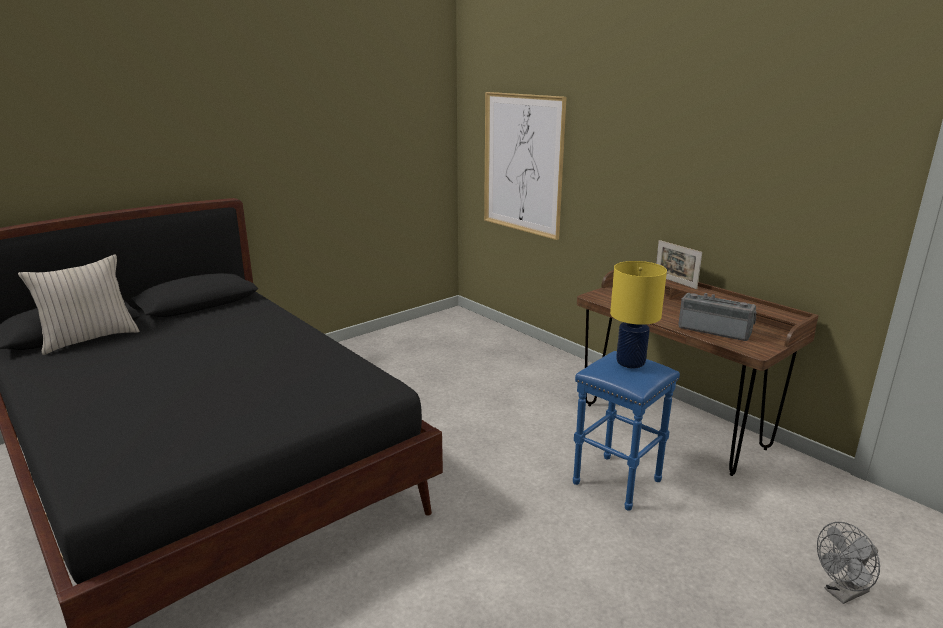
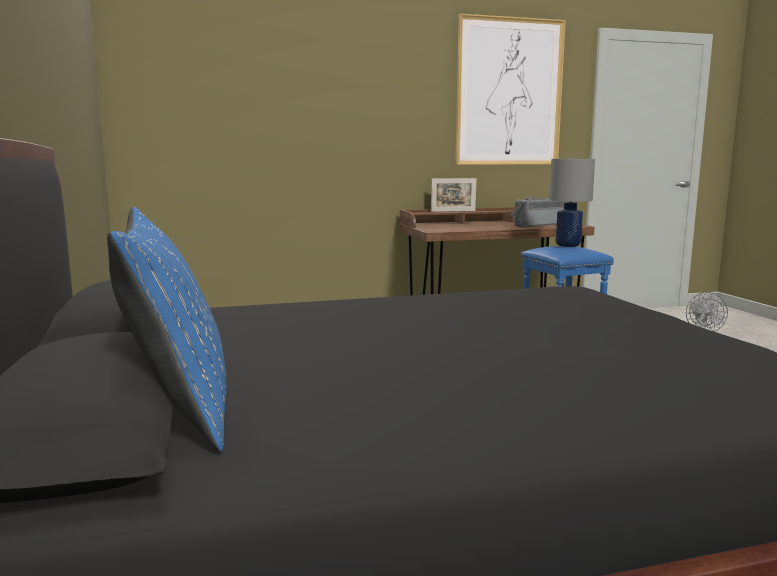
camera: 65 degrees left, 10 degrees down
beige pillow [18,254,140,355] -> blue pillow [107,207,226,452]
picture [484,92,567,240] -> picture moved to [455,14,566,165]
yellow table lamp [610,261,667,369] -> grey table lamp [549,158,595,247]

